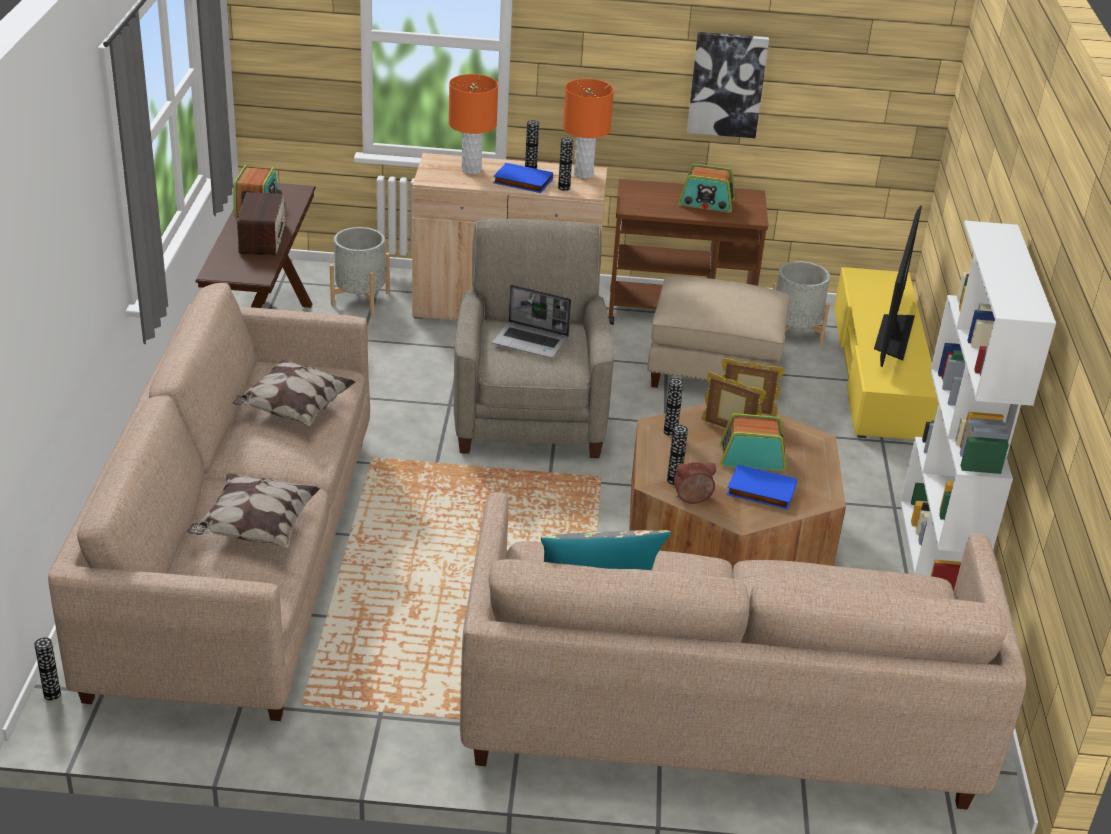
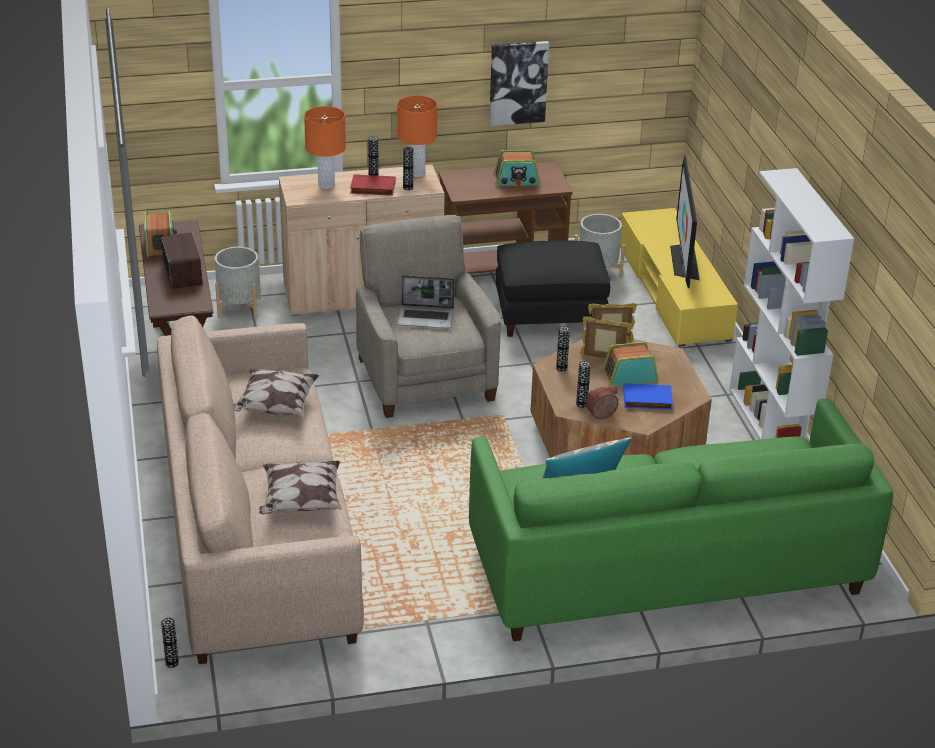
camera: 15 degrees left, 0 degrees up
beige sofa [460,492,1026,810] -> green sofa [469,398,893,641]
blue book [493,163,553,193] -> red book [350,174,396,196]
beige ottoman [647,276,790,388] -> black ottoman [496,240,611,337]

